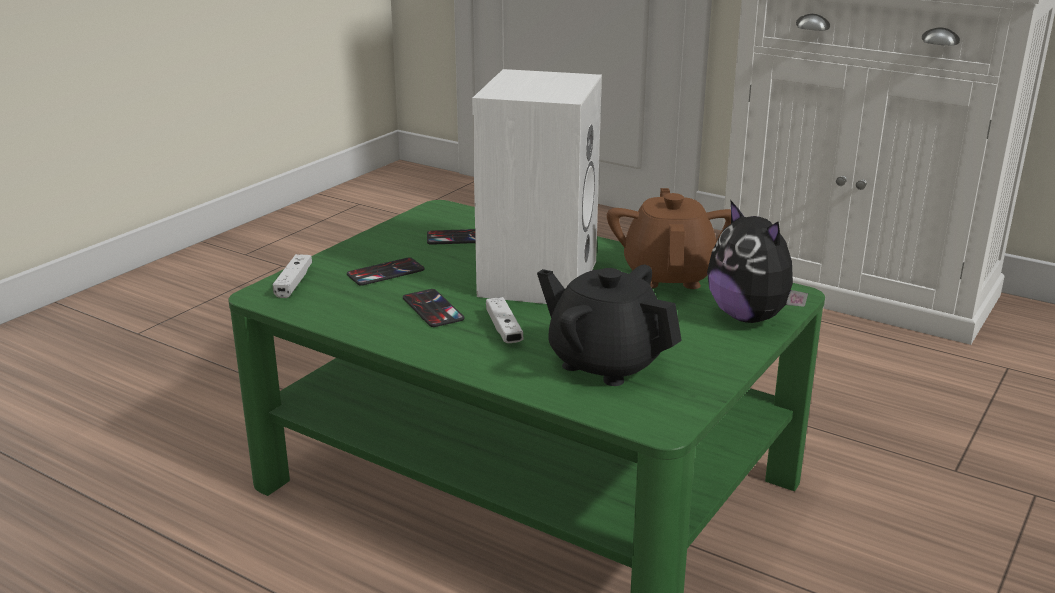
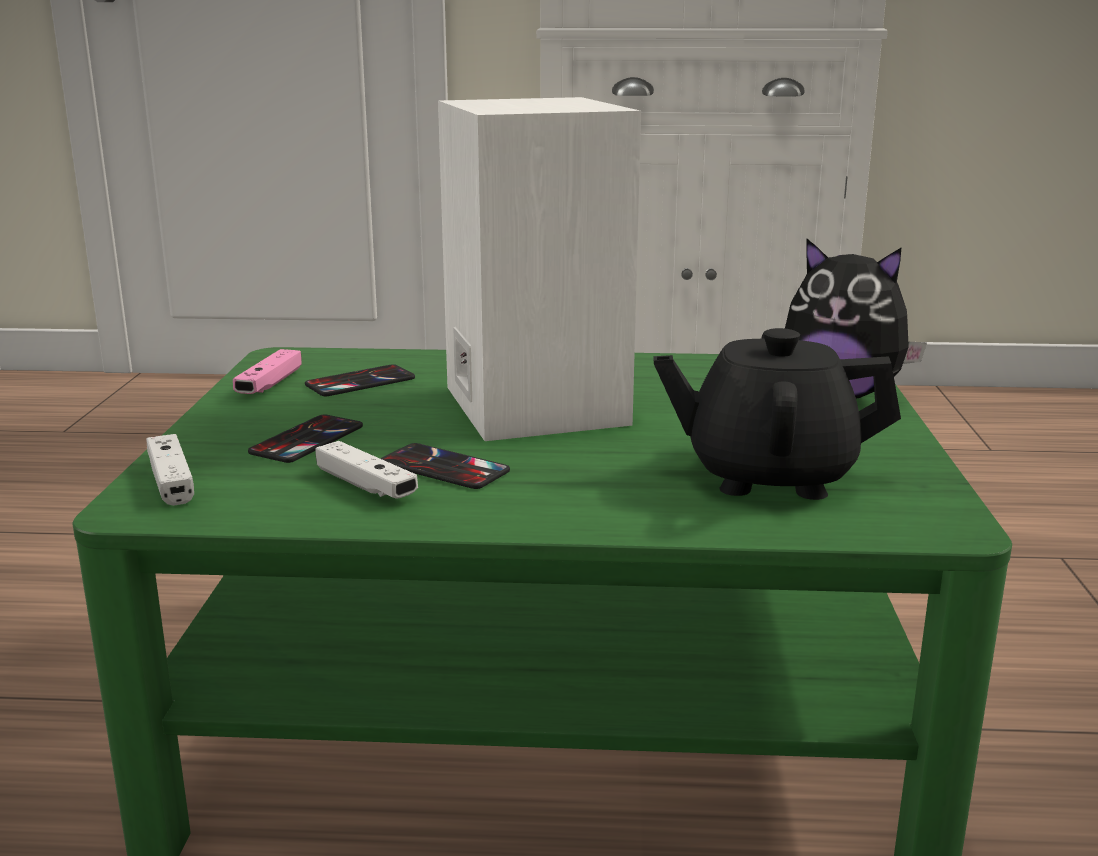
camera: 30 degrees left, 5 degrees down
white game controller [486,297,524,343] -> white game controller moved to [315,441,418,499]
brown teapot [607,188,731,289] -> none
none -> pink game controller [233,349,302,394]

